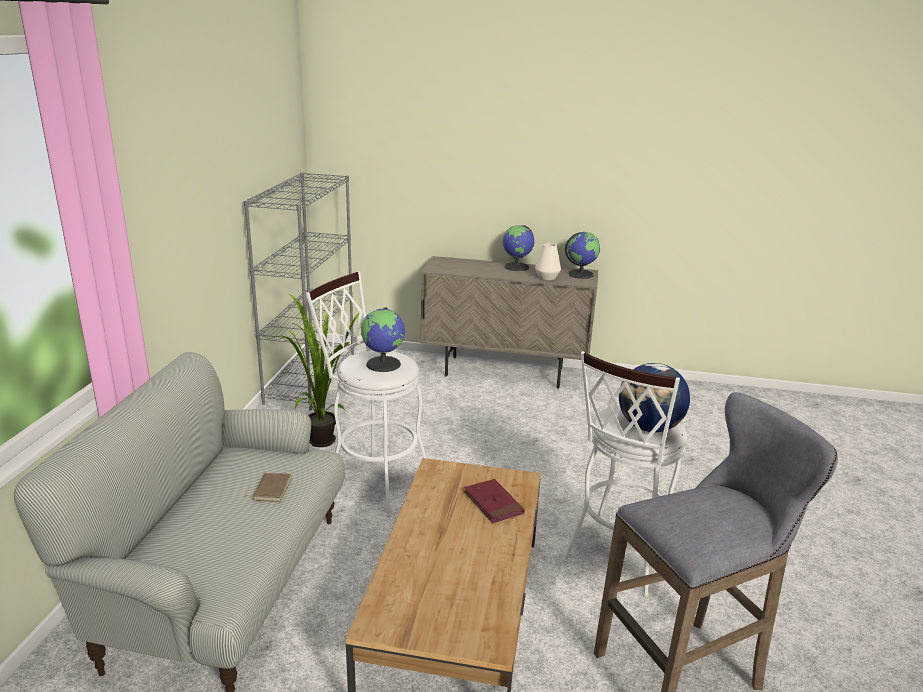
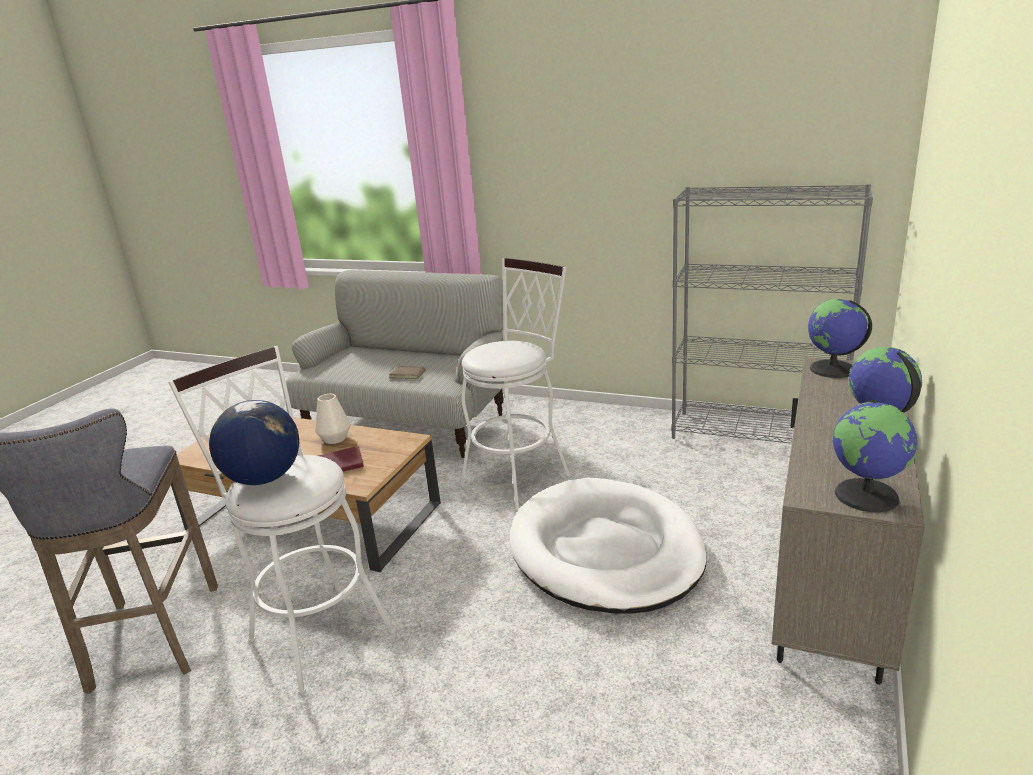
camera: 105 degrees right, 0 degrees up
potted plant [274,294,359,447] -> none
globe [361,307,405,372] -> globe moved to [808,299,872,378]
white vase [535,243,561,280] -> white vase moved to [315,394,351,444]
none -> white dog bed [509,478,707,614]

